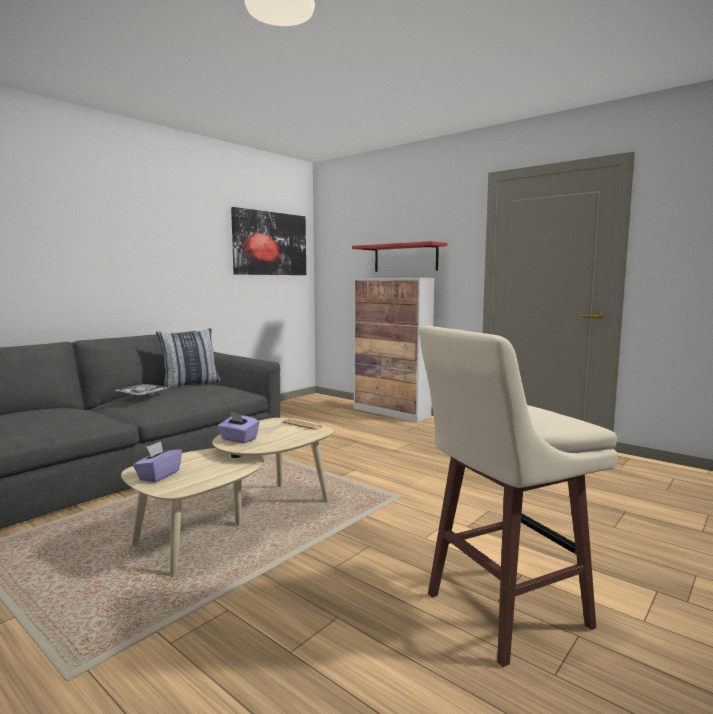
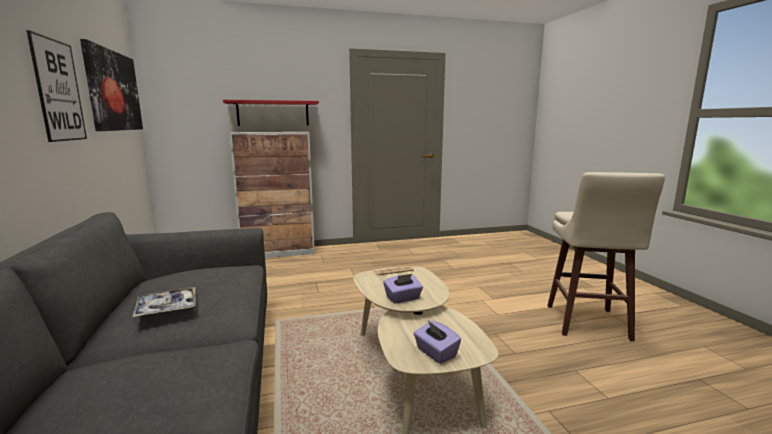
camera: 55 degrees left, 5 degrees up
pillow [156,328,221,389] -> none
none -> picture [27,30,87,142]

